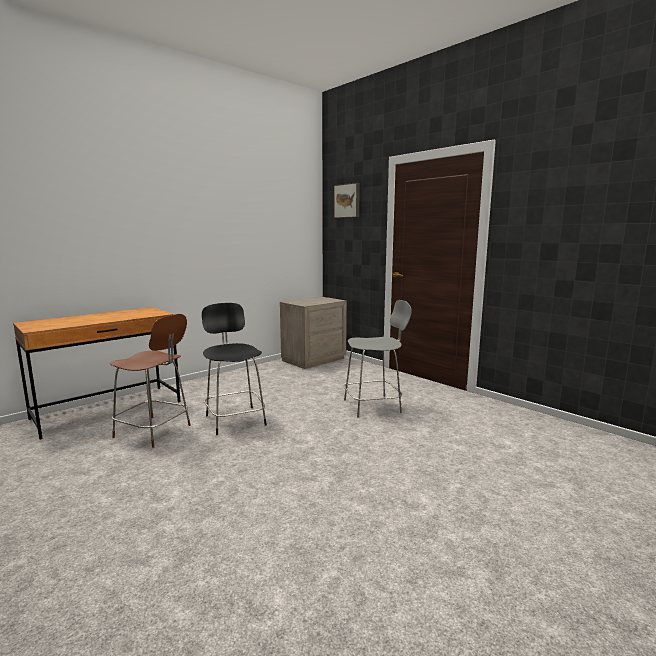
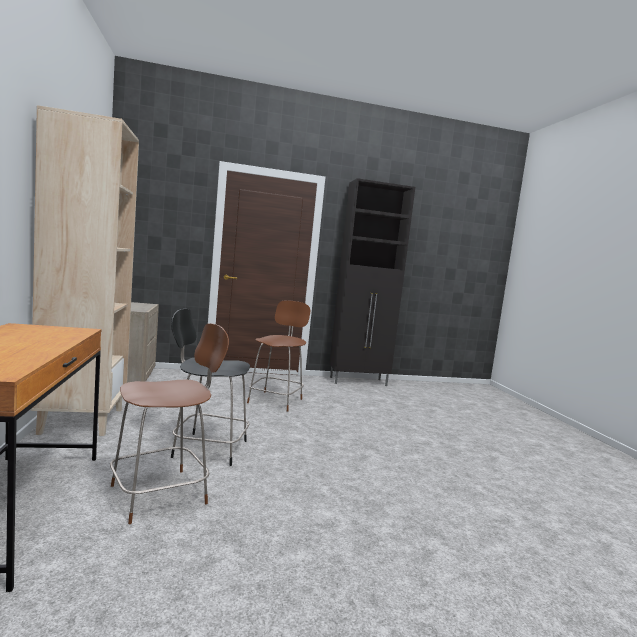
camera: 60 degrees left, 5 degrees down
picture [334,183,360,218] -> none
grey chair [344,300,412,418] -> brown chair [247,300,310,411]
none -> beige bookcase [31,105,139,436]
none -> black cabinet [329,178,415,386]

